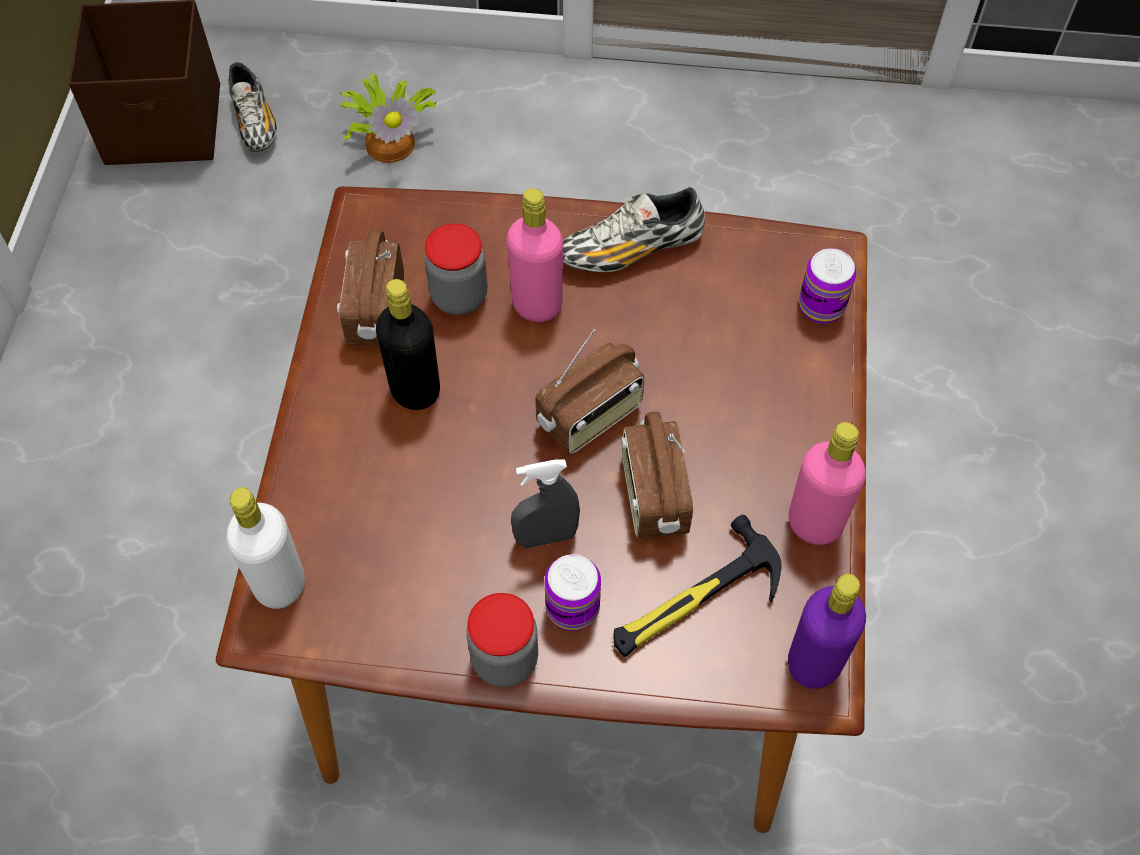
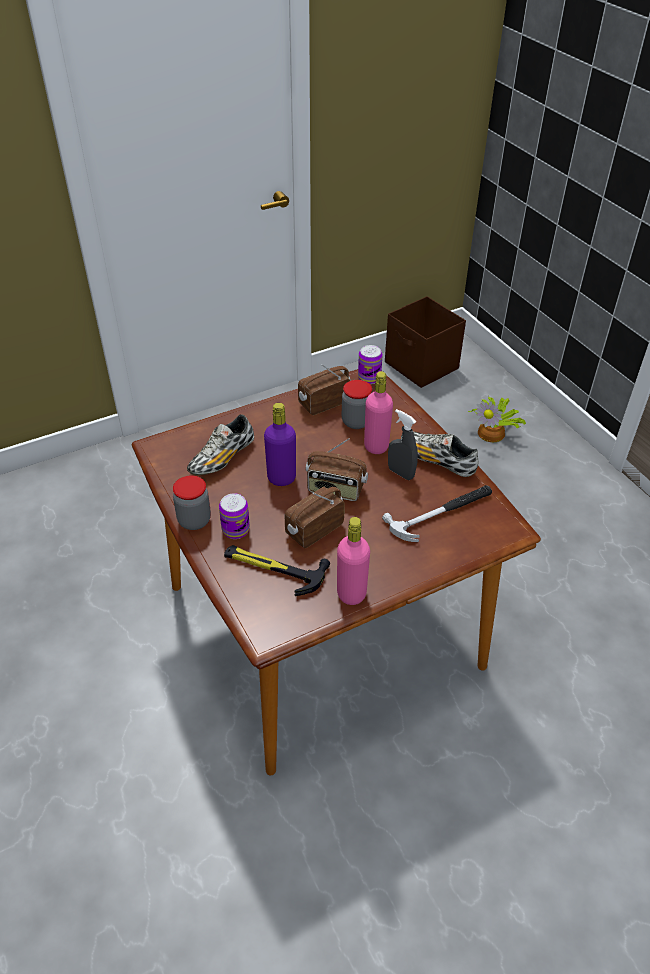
camera: 55 degrees right, 15 degrees down
white bottle [227,487,305,609] -> none
shoe [229,62,277,152] -> shoe moved to [187,414,254,475]
black bottle [376,279,440,410] -> none
grey spray bottle [511,460,580,548] -> grey spray bottle moved to [388,409,418,480]
purple bottle [788,574,866,689] -> purple bottle moved to [264,403,296,486]
can [799,248,857,324] -> can moved to [358,345,383,384]
none -> hammer [382,485,492,542]

